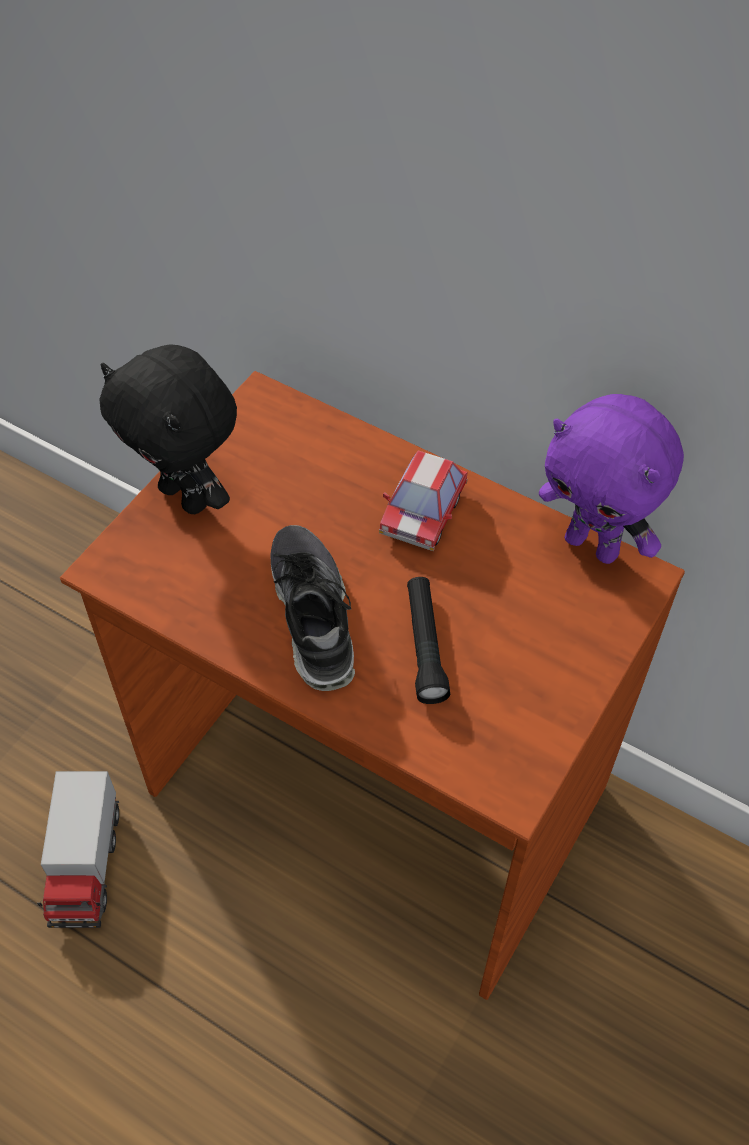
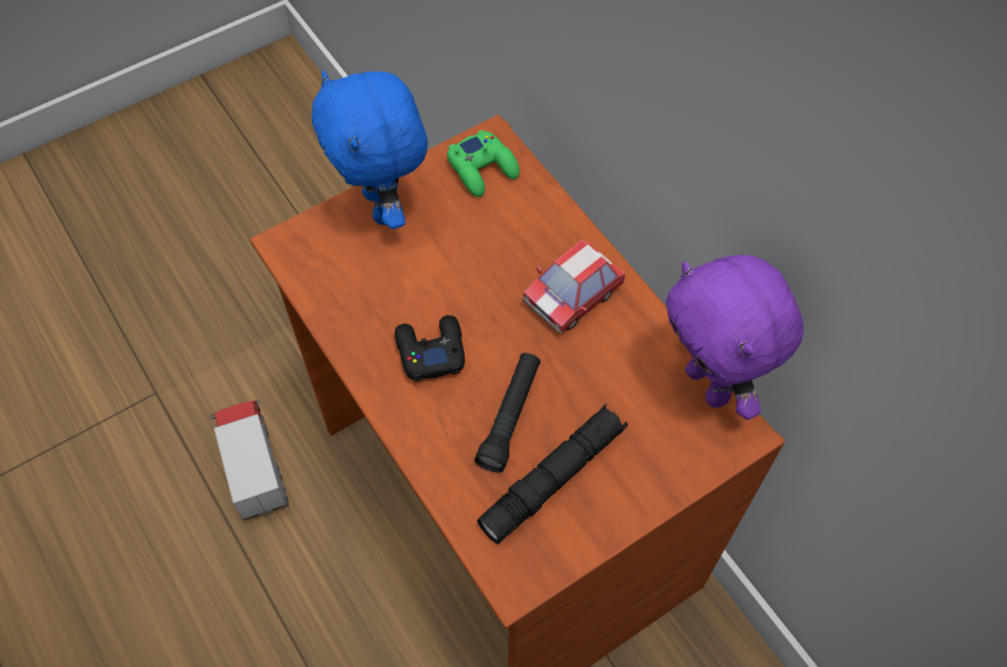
camera: 25 degrees right, 5 degrees up
toy truck [37,771,119,928] -> toy truck turned 135 degrees clockwise [210,399,289,520]
black plush toy [99,344,237,514] -> blue plush toy [312,70,428,229]
shoe [270,525,355,691] -> black game controller [395,315,465,382]
none -> green game controller [447,130,520,197]
none -> black flashlight [477,404,628,544]

